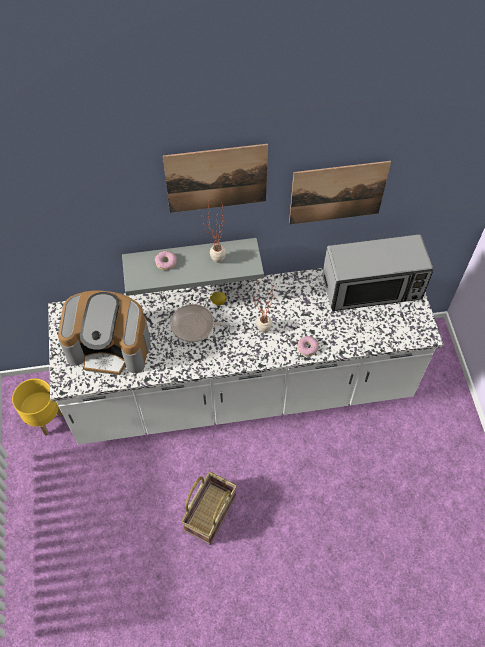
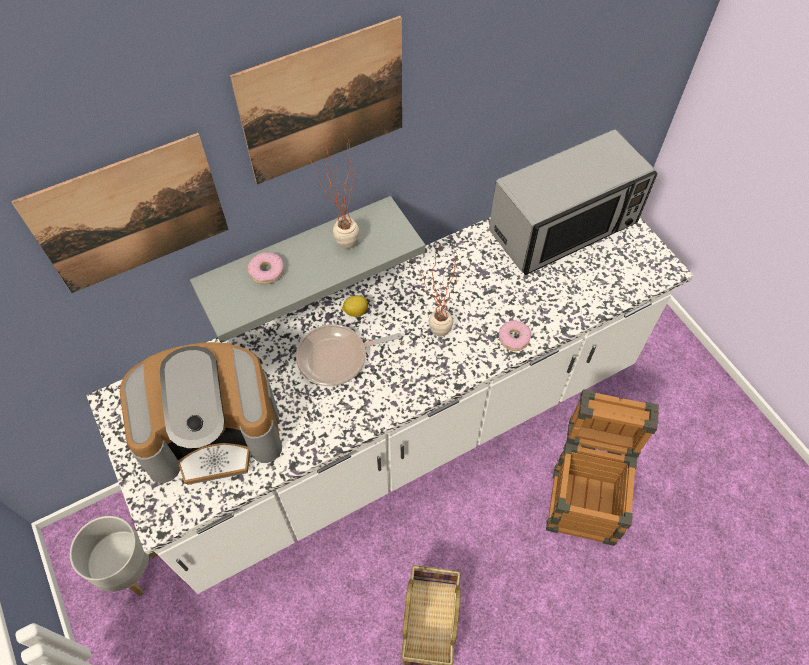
camera: 20 degrees left, 0 degrees up
yellow planter [12,379,63,436] -> grey planter [70,516,158,596]
picture [289,161,391,225] -> picture moved to [11,133,229,293]
none -> crate [546,389,659,546]

